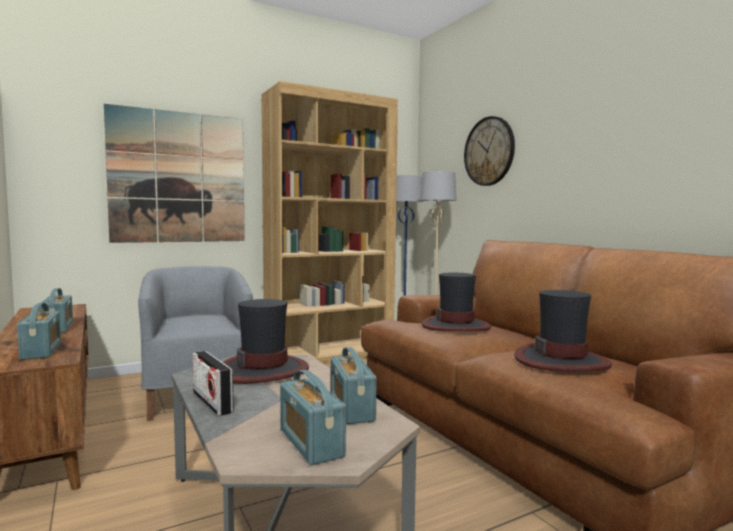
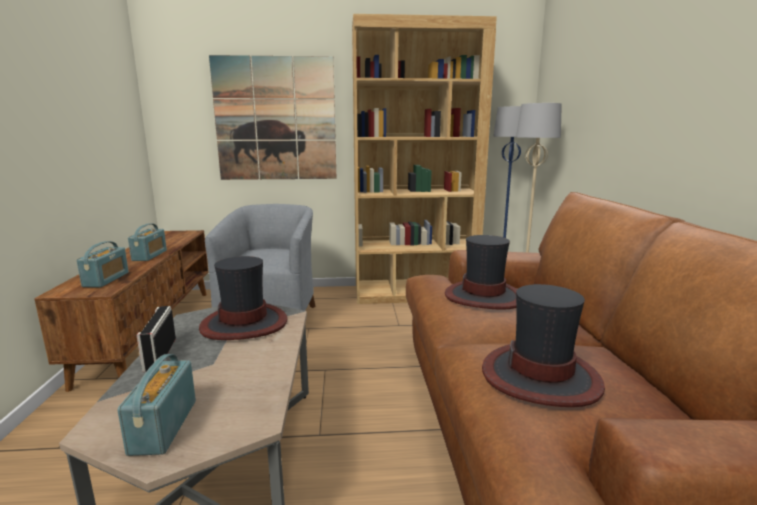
camera: 25 degrees right, 10 degrees up
radio [331,347,377,424] -> none
wall clock [464,116,515,186] -> none

